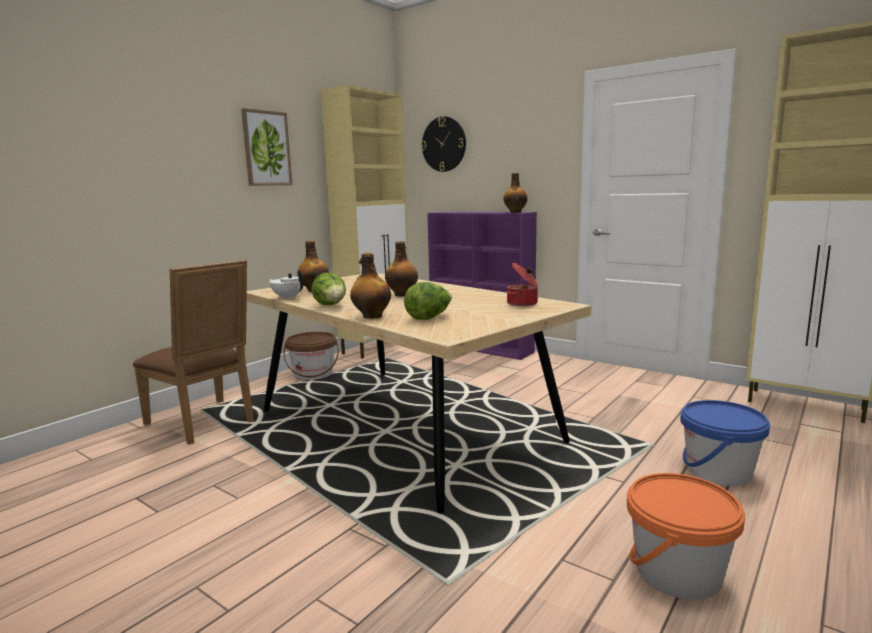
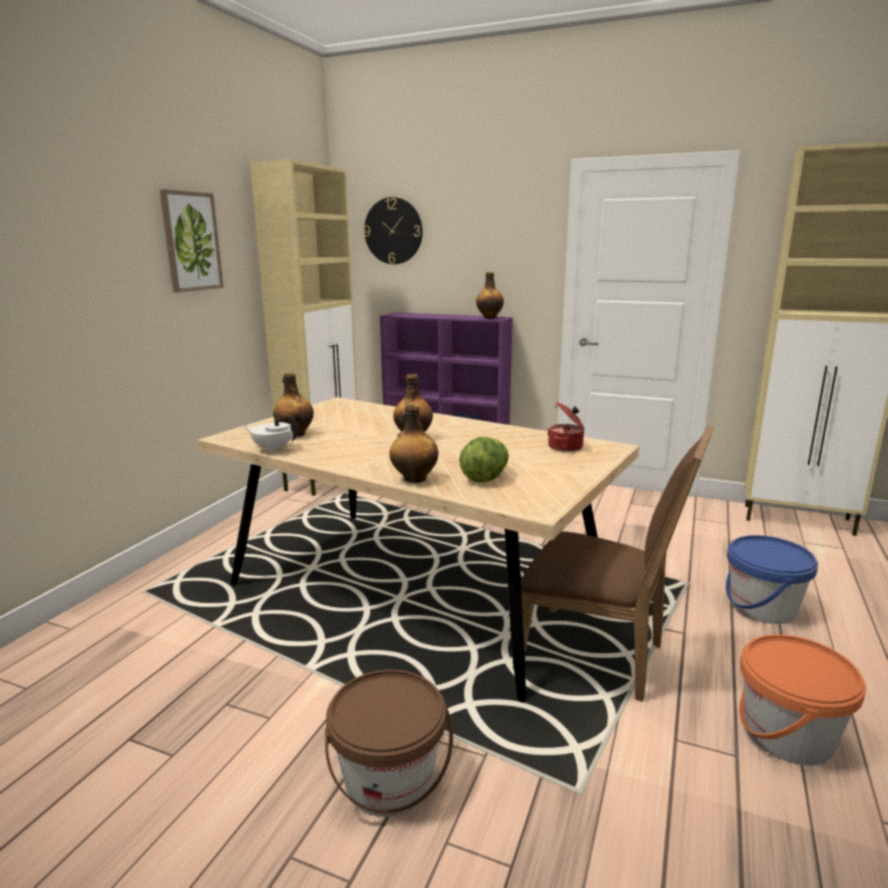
camera: 15 degrees left, 5 degrees up
brown chair [133,259,254,445] -> brown chair moved to [513,425,714,702]
brown bucket [283,332,339,380] -> brown bucket moved to [325,670,453,817]
lettuce [312,273,346,305] -> none

